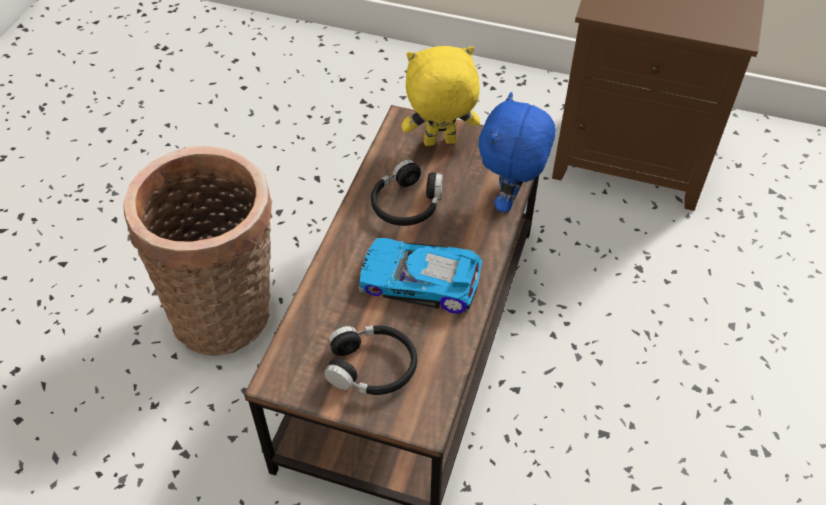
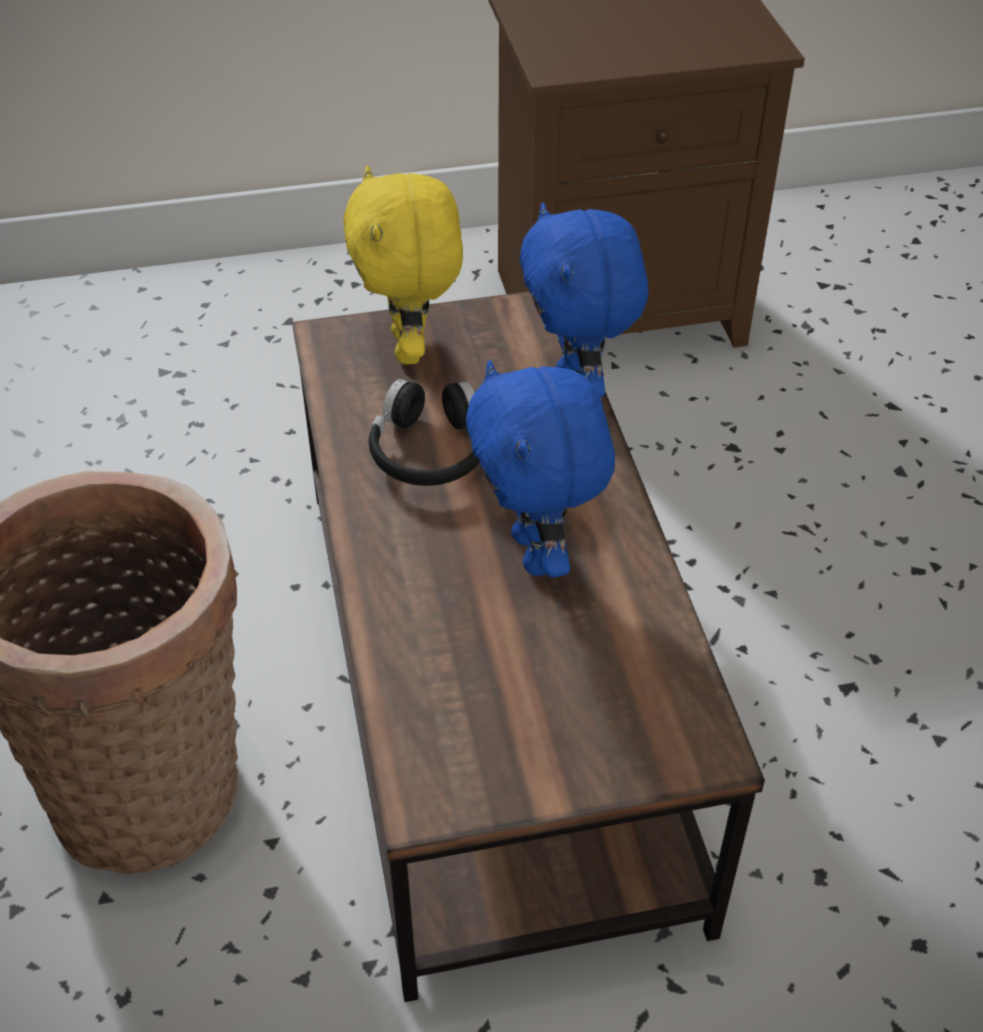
camera: 30 degrees left, 5 degrees down
black headphones [324,325,417,395] -> none
toy car [359,238,482,314] -> blue plush toy [466,360,615,577]
yellow plush toy [402,46,480,146] -> yellow plush toy turned 60 degrees counterclockwise [343,165,463,364]

